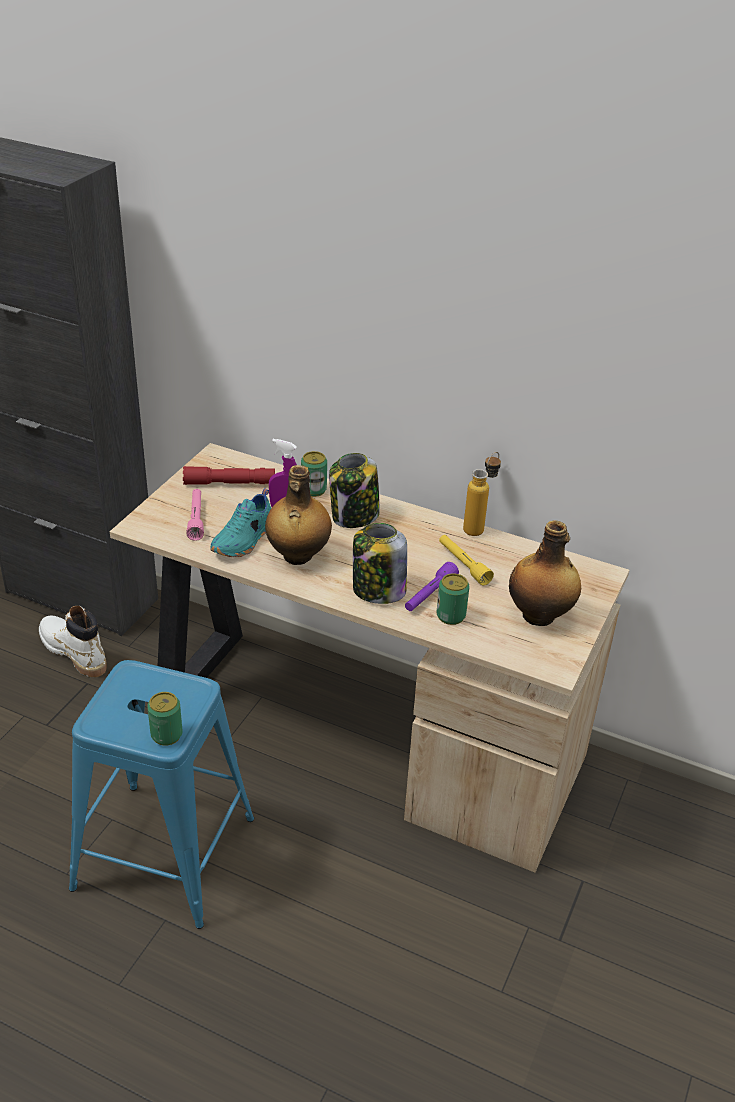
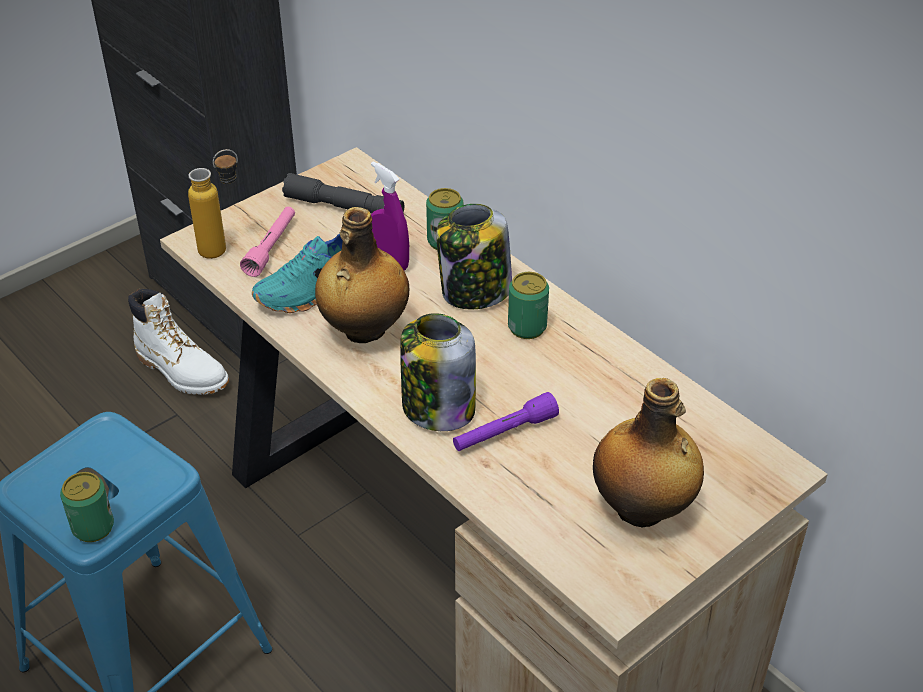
camera: 25 degrees right, 5 degrees up
white boot [39,606,107,677] -> white boot turned 150 degrees clockwise [128,289,229,395]
red flashlight [183,466,275,485] -> grey flashlight [282,173,404,213]
can [436,573,470,625] -> can moved to [508,272,549,339]
yellow flashlight [439,535,494,586] -> none
bottle [463,452,501,536] -> bottle moved to [188,149,238,259]

